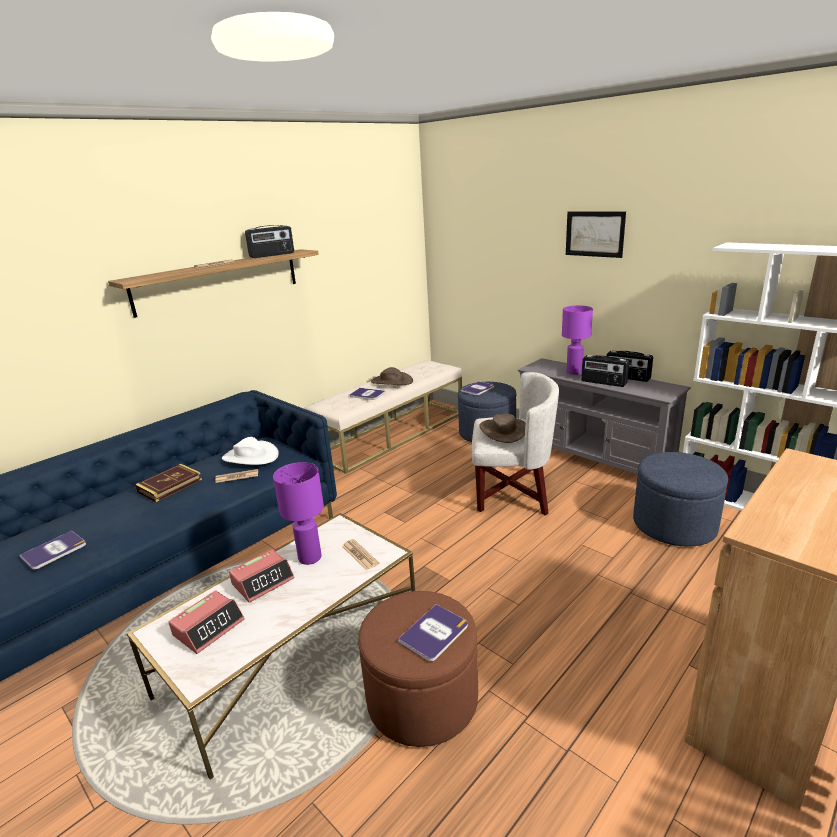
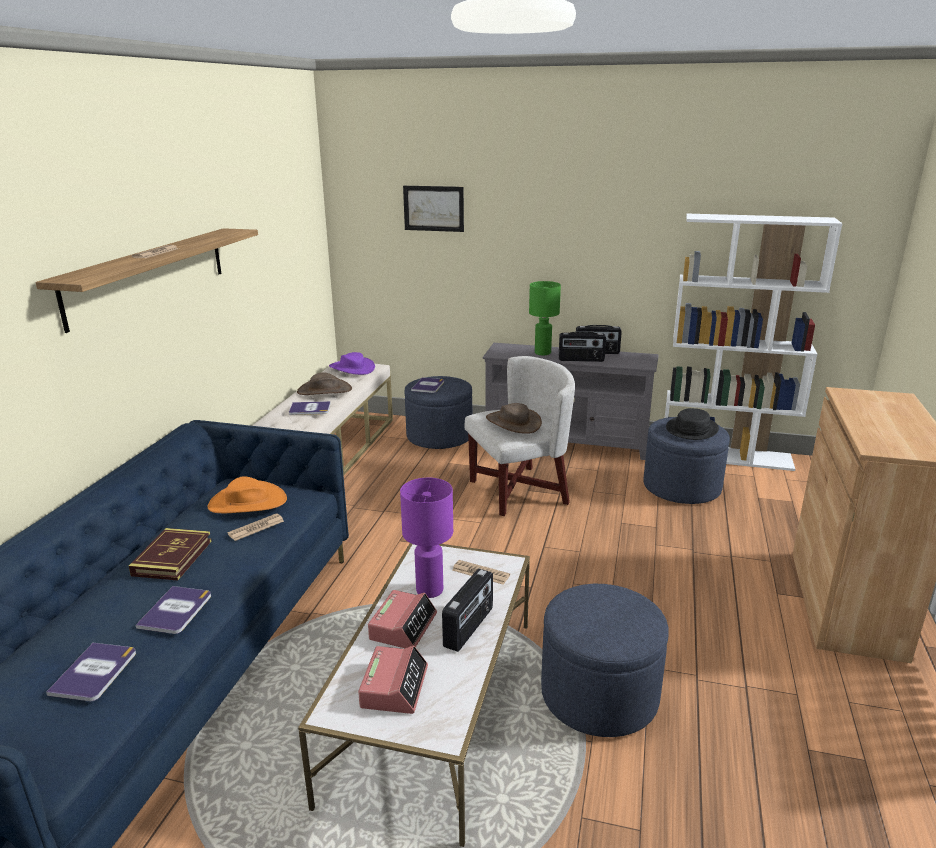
camera: 30 degrees left, 0 degrees up
white hat [222,437,279,465] -> orange hat [207,476,287,513]
radio [245,225,294,258] -> radio moved to [442,569,493,652]
brown ottoman [358,591,478,747] -> blue ottoman [541,584,669,737]
book [398,604,468,662] -> book moved to [136,586,211,634]
purple table lamp [562,305,593,375] -> green table lamp [529,281,561,355]
picture [566,212,626,258] -> picture moved to [403,186,464,232]
none -> purple hat [329,352,375,375]
none -> black hat [666,408,719,440]

